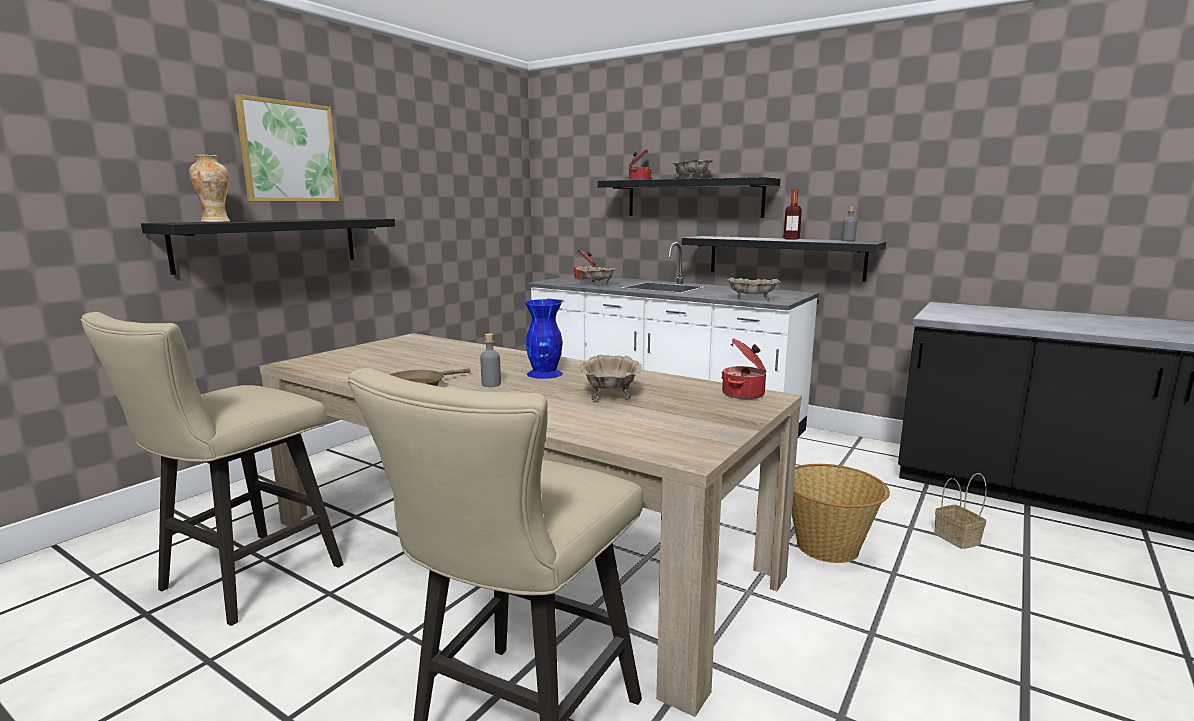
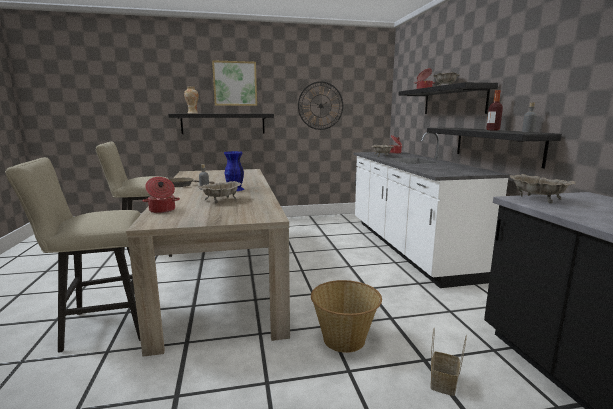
camera: 45 degrees right, 0 degrees up
cooking pot [721,338,766,399] -> cooking pot moved to [142,177,180,213]
beige bowl [727,278,781,301] -> beige bowl moved to [509,174,576,203]
none -> wall clock [298,81,343,130]

